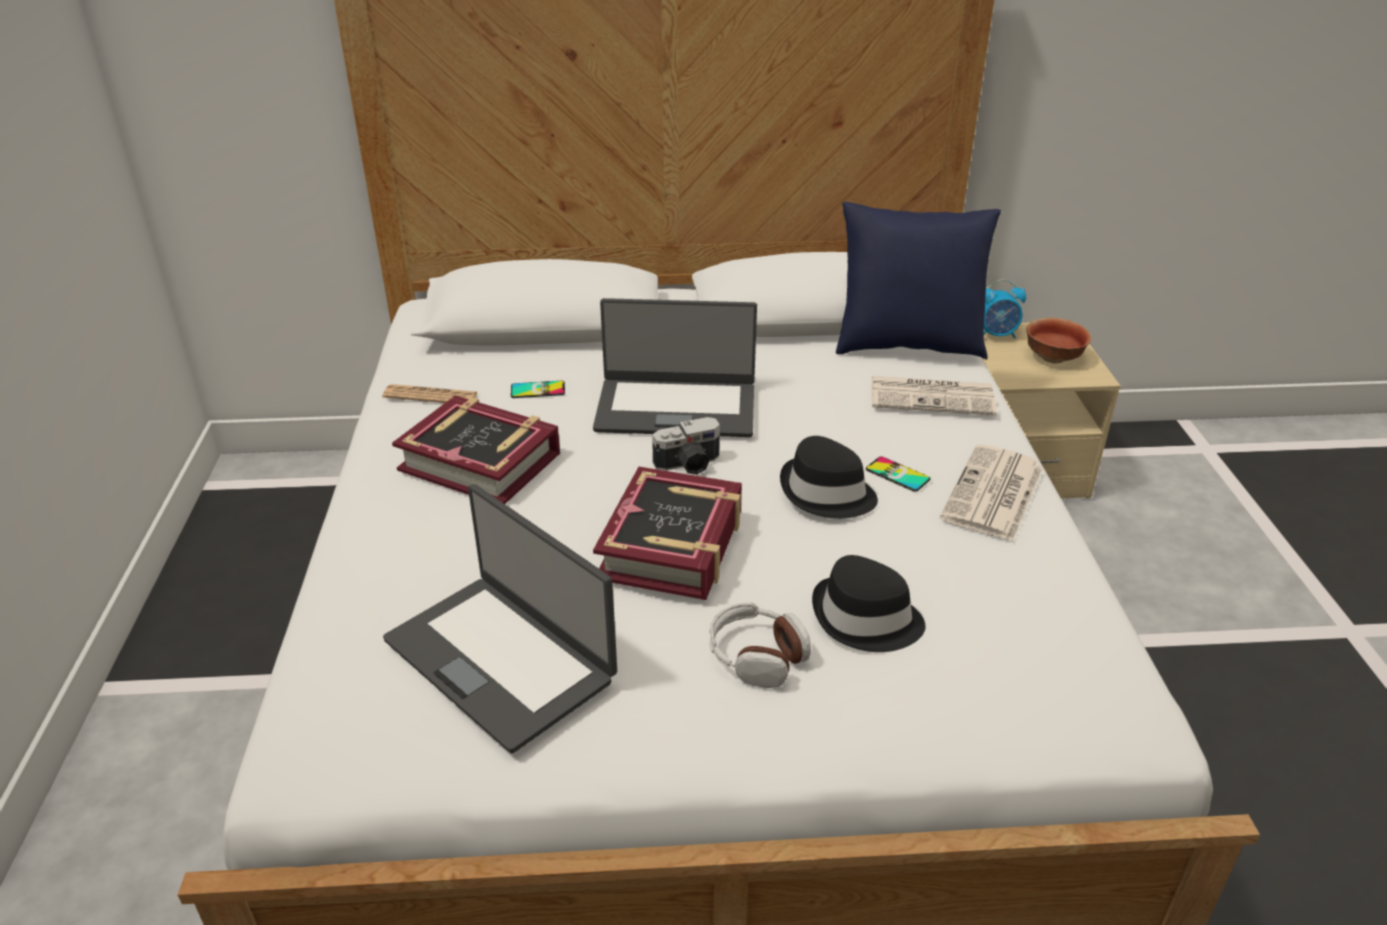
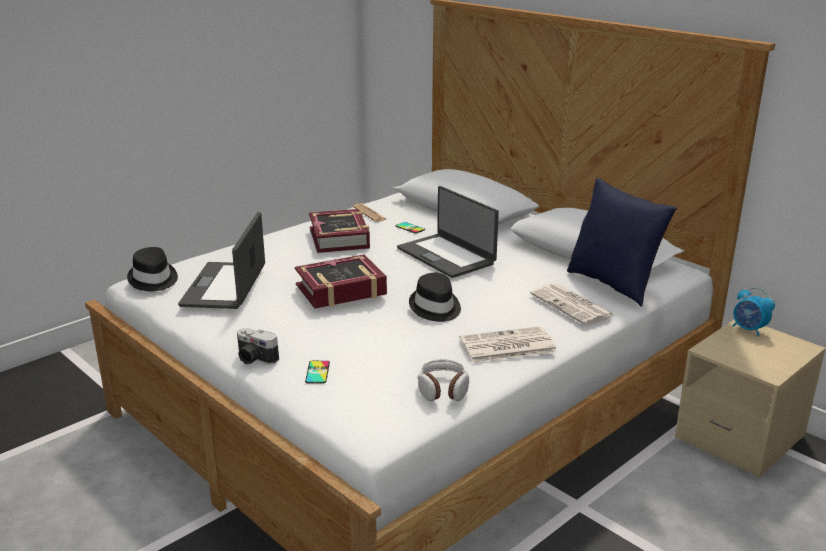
camera: 50 degrees right, 10 degrees down
camera [652,417,720,475] -> camera moved to [237,328,279,364]
headphones [709,603,811,688] -> headphones moved to [418,359,469,401]
black hat [812,555,926,652] -> black hat moved to [127,247,178,292]
phone [866,456,931,492] -> phone moved to [305,361,330,383]
bowl [1026,318,1091,363] -> none

